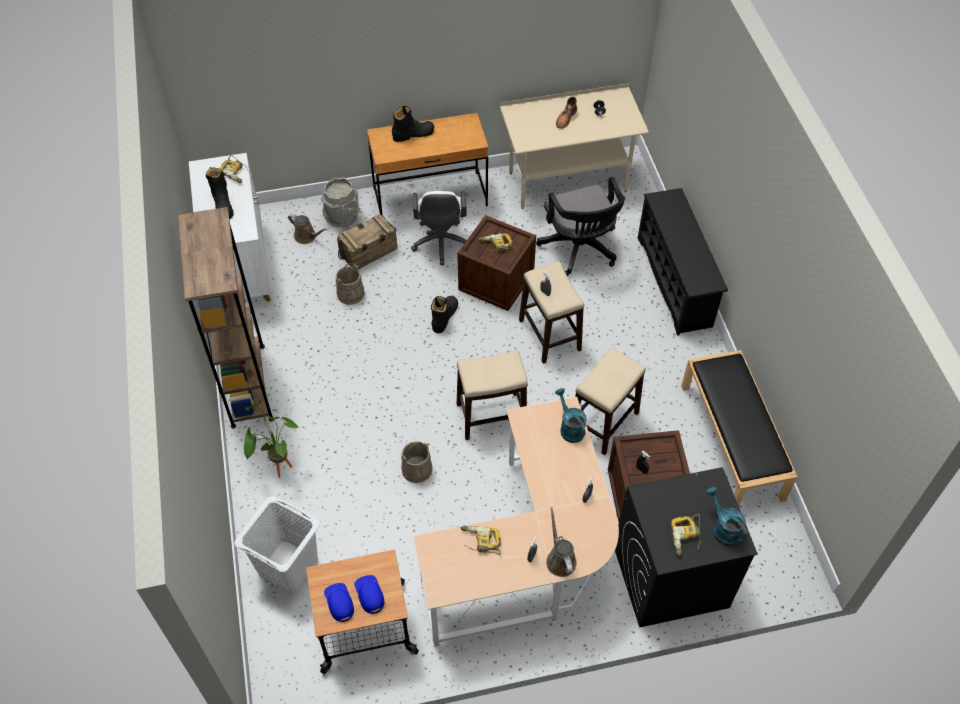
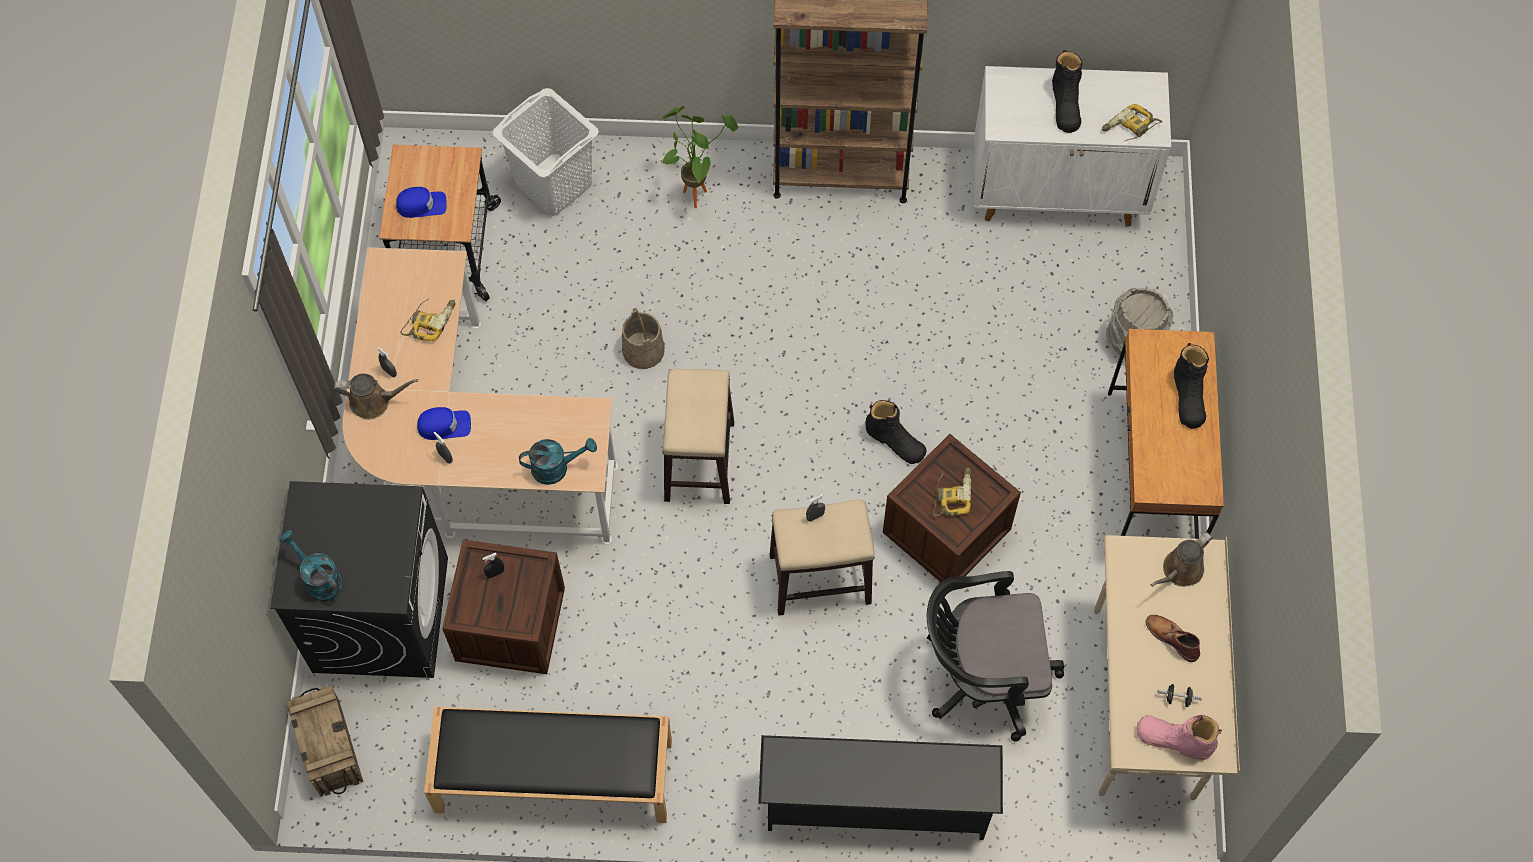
camera: 105 degrees right, 10 degrees up
black boot [206,167,234,219] -> black boot turned 90 degrees counterclockwise [1052,50,1083,133]
brown watering can [288,214,327,244] -> brown watering can moved to [1151,532,1213,587]
blue cap [324,583,354,622] -> blue cap moved to [417,407,471,440]
beige bucket [336,263,364,305] -> none
crate [337,214,397,269] -> crate moved to [286,685,363,797]
white office chair [411,191,467,265] -> none
stool [575,349,646,455] -> none
power drill [671,514,701,556] -> none
turquoise watering can [706,487,747,546] -> turquoise watering can turned 120 degrees counterclockwise [279,530,343,602]
none -> pink boot [1136,715,1222,760]

